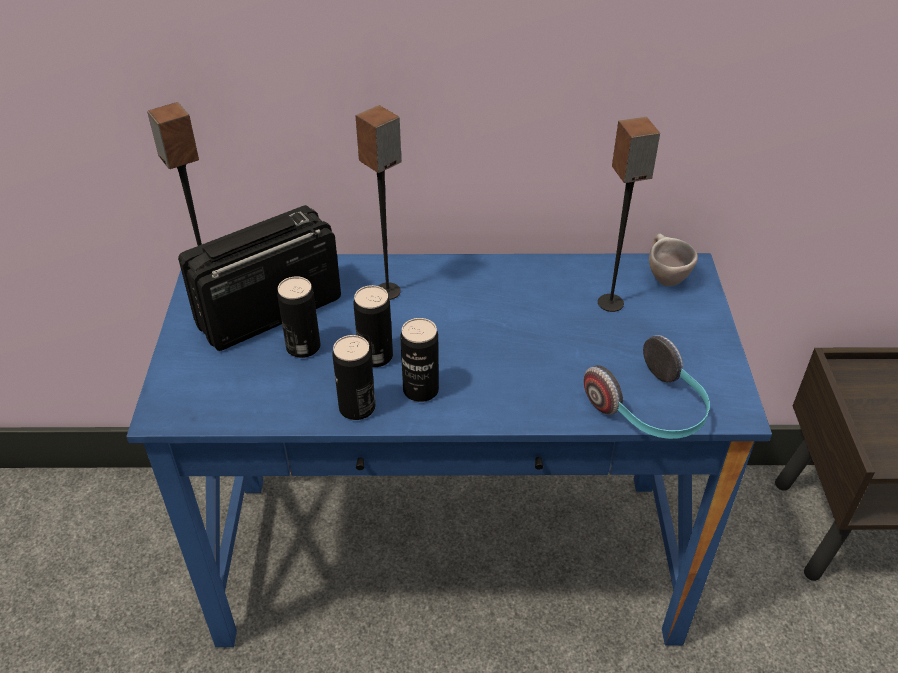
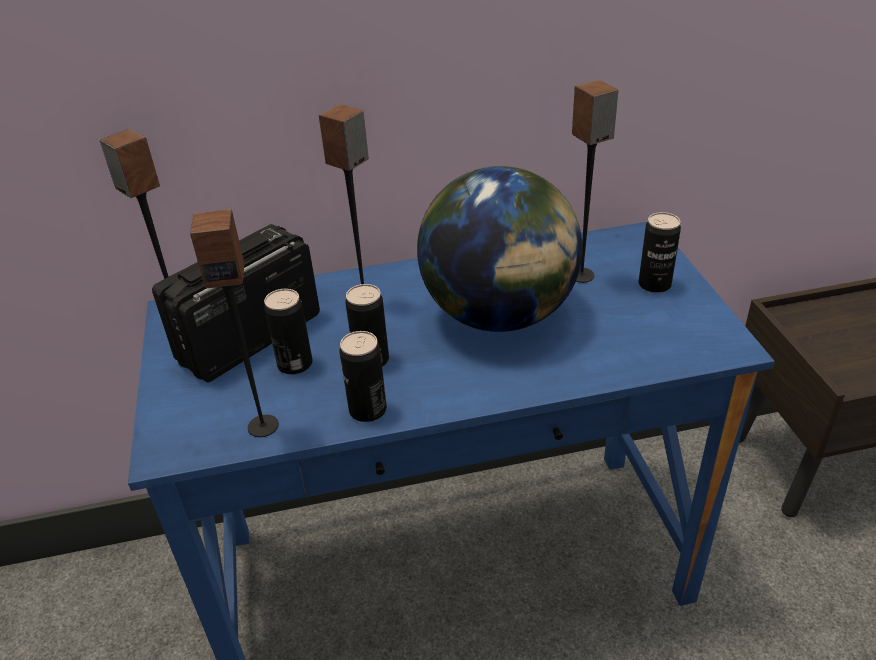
camera: 10 degrees left, 5 degrees down
can [400,318,439,402] -> can moved to [639,212,681,293]
headphones [584,335,710,439] -> none
beige cup [649,233,698,286] -> none
none -> speaker [190,209,279,437]
none -> globe [417,166,583,332]

